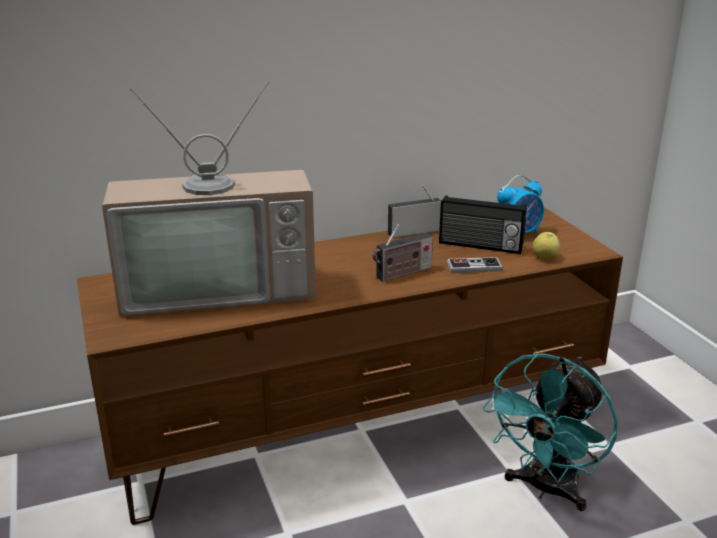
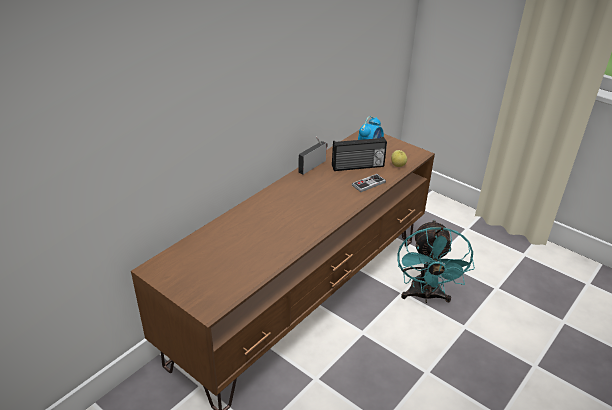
camera: 30 degrees left, 10 degrees up
television [102,82,316,316] -> none
radio [373,224,433,282] -> none

